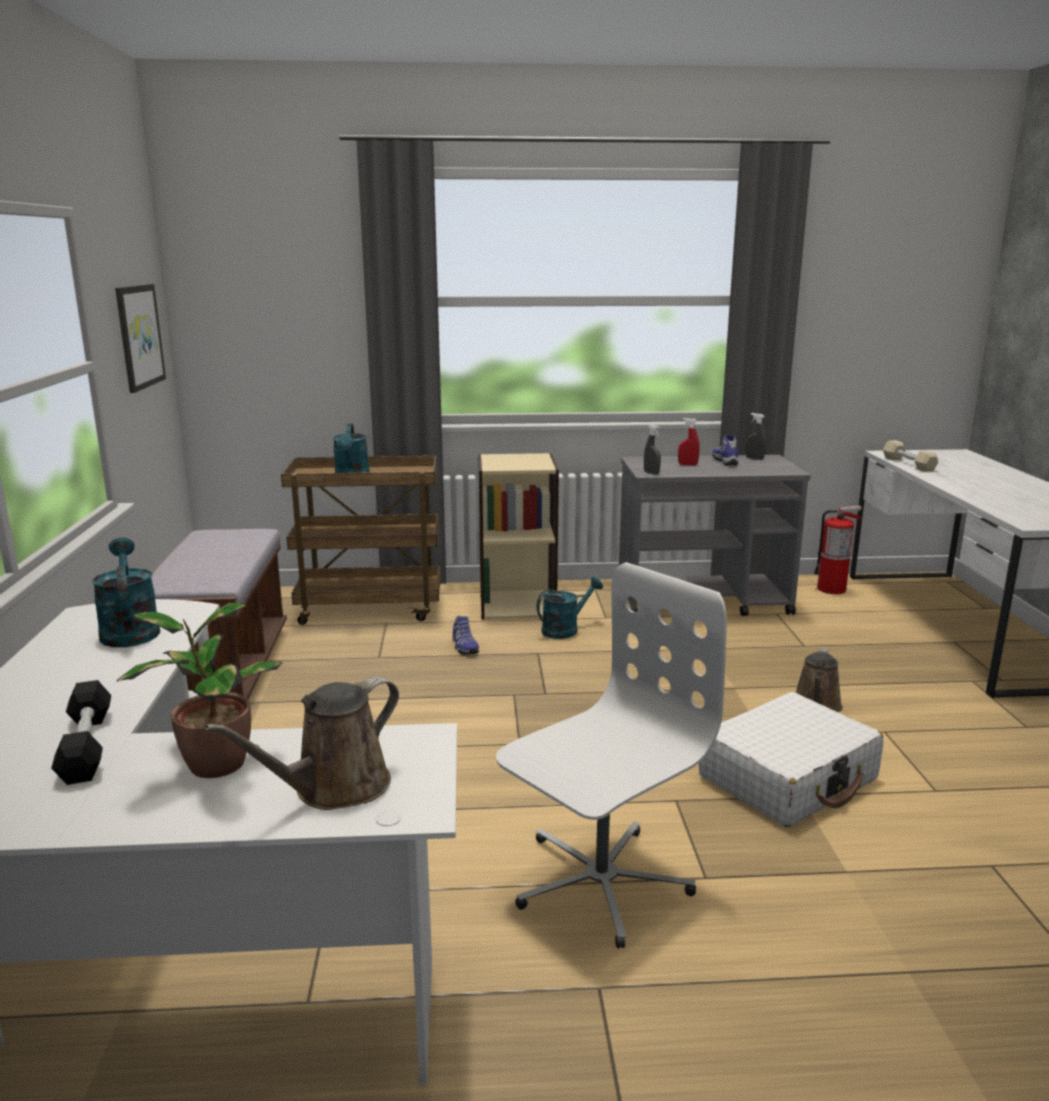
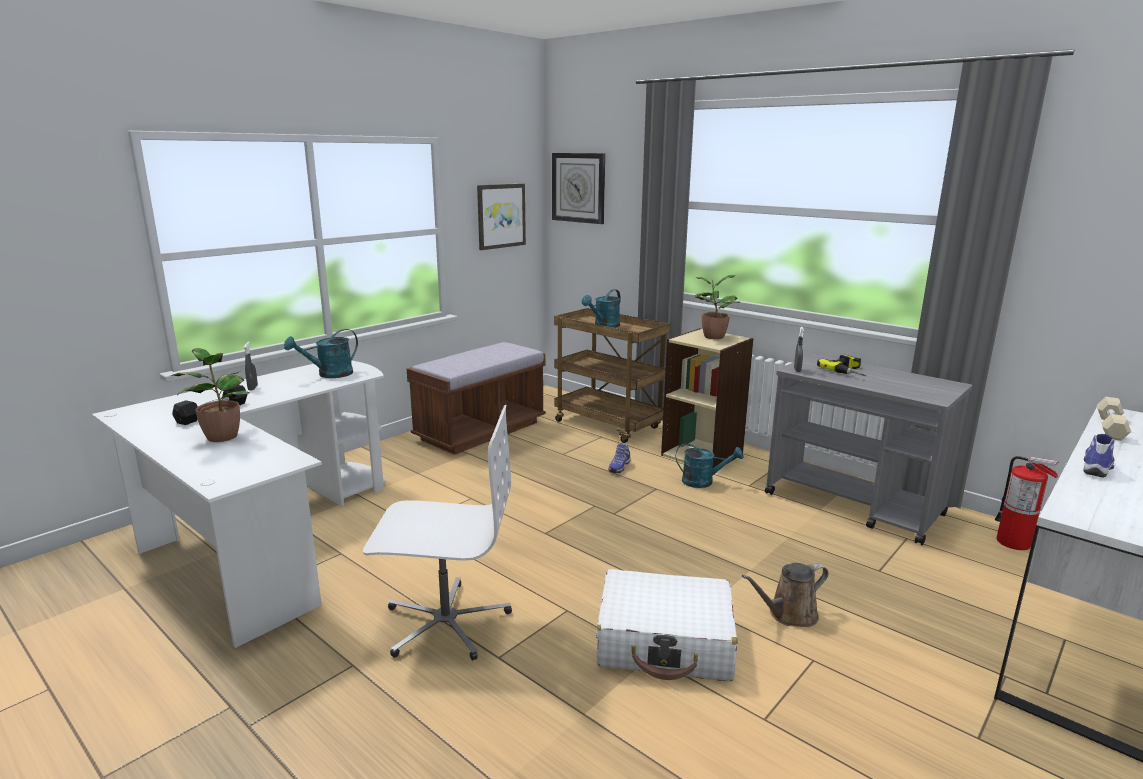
camera: 45 degrees right, 0 degrees up
turquoise watering can [92,538,160,647] -> turquoise watering can turned 150 degrees counterclockwise [284,329,358,378]
brown watering can [205,677,399,810] -> none
red spray bottle [678,418,700,465] -> power drill [817,355,866,377]
shoe [712,435,738,465] -> shoe moved to [1083,434,1115,477]
grey spray bottle [746,413,766,460] -> grey spray bottle moved to [244,342,258,391]
none -> wall clock [552,153,605,224]
none -> potted plant [693,275,740,339]

